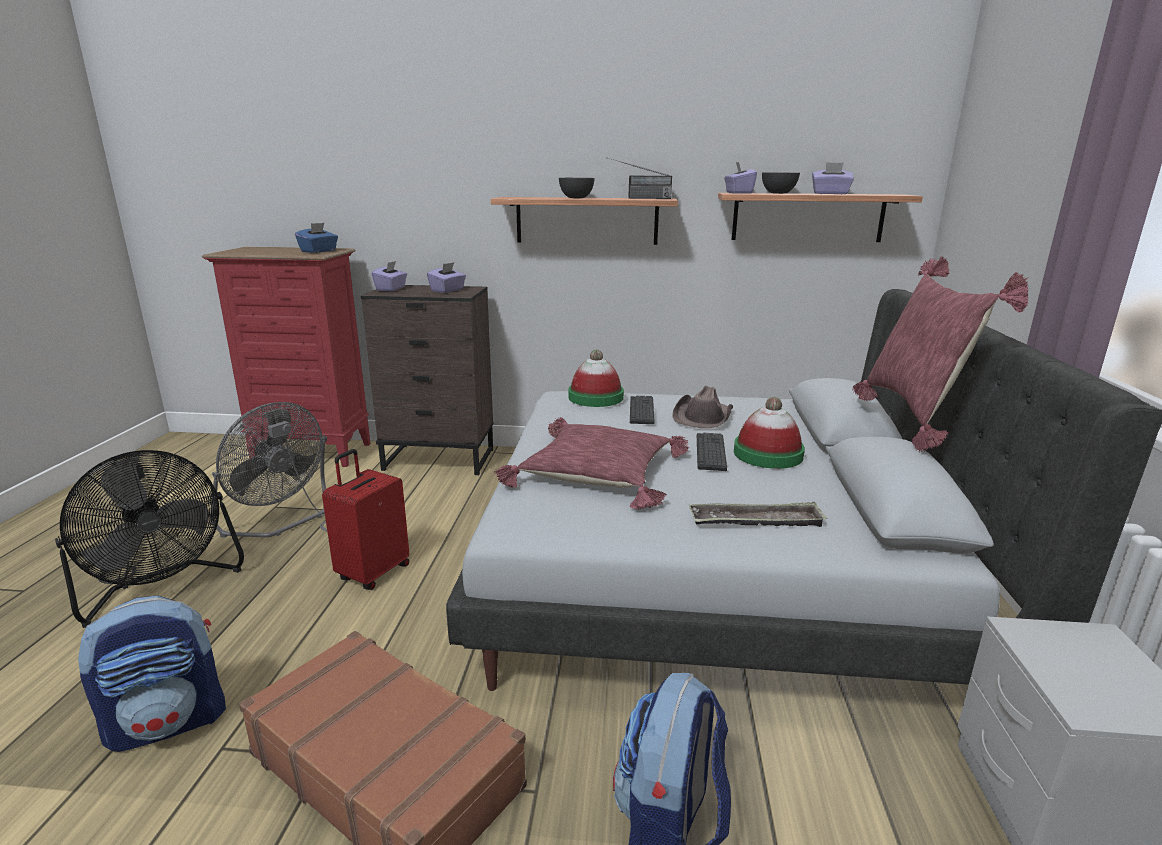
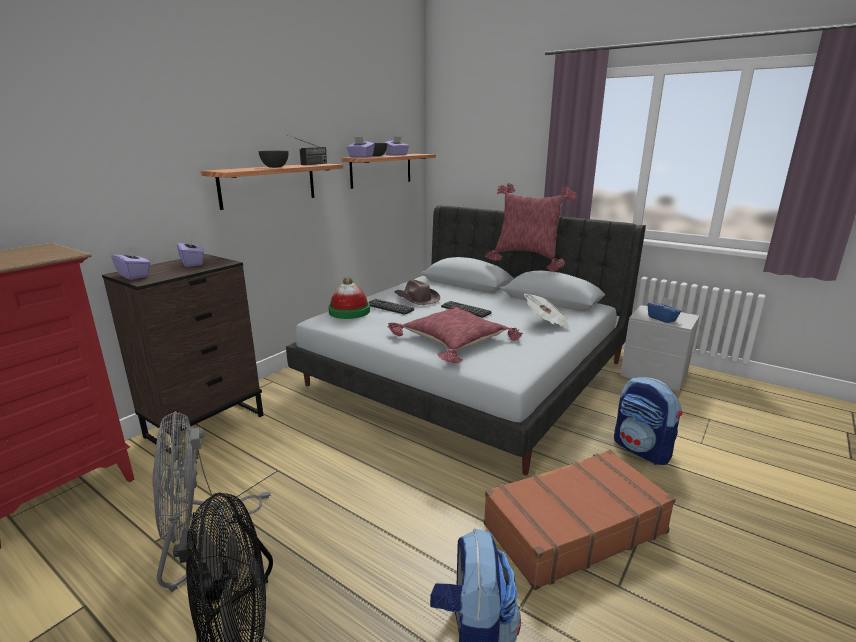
camera: 60 degrees left, 0 degrees up
blue tissue box [295,223,338,253] -> blue tissue box moved to [647,297,681,323]
red suitcase [322,449,409,590] -> none
tray [688,502,827,527] -> newspaper [524,294,570,329]
hat [734,397,805,469] -> none

